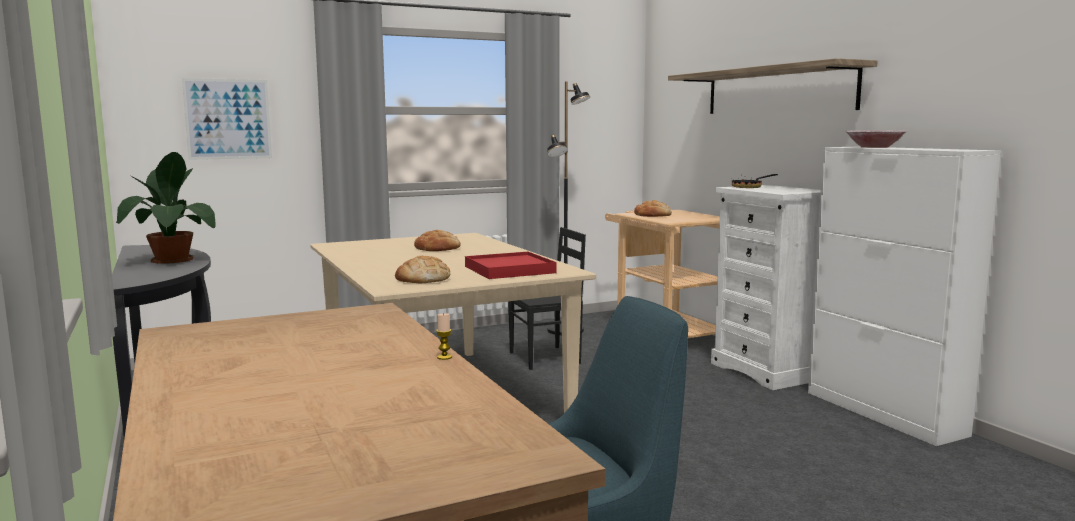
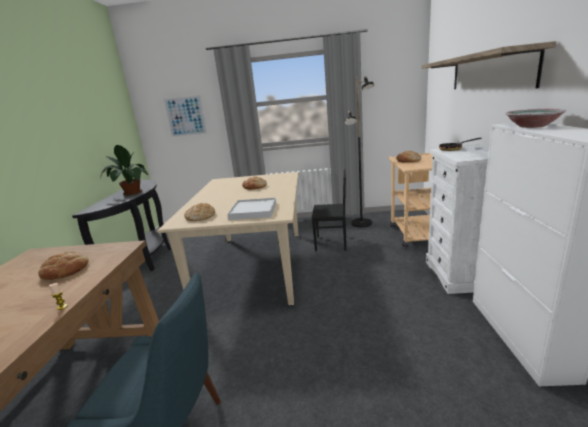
camera: 30 degrees right, 10 degrees up
red tray [465,252,557,279] -> white tray [227,198,276,220]
none -> bread [38,252,89,280]

